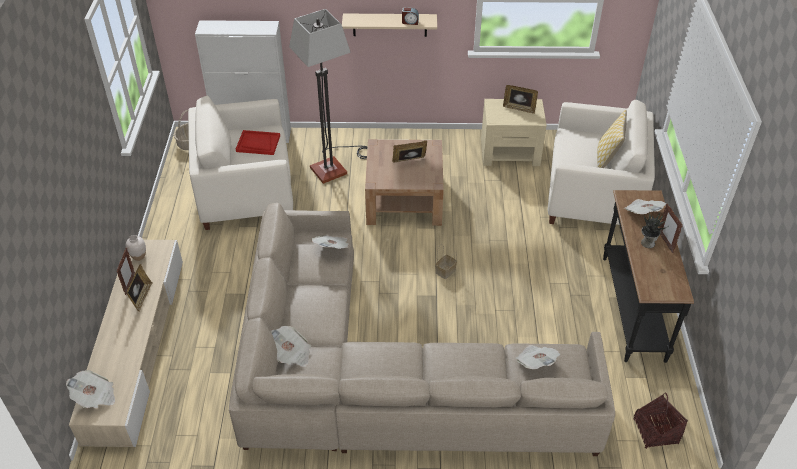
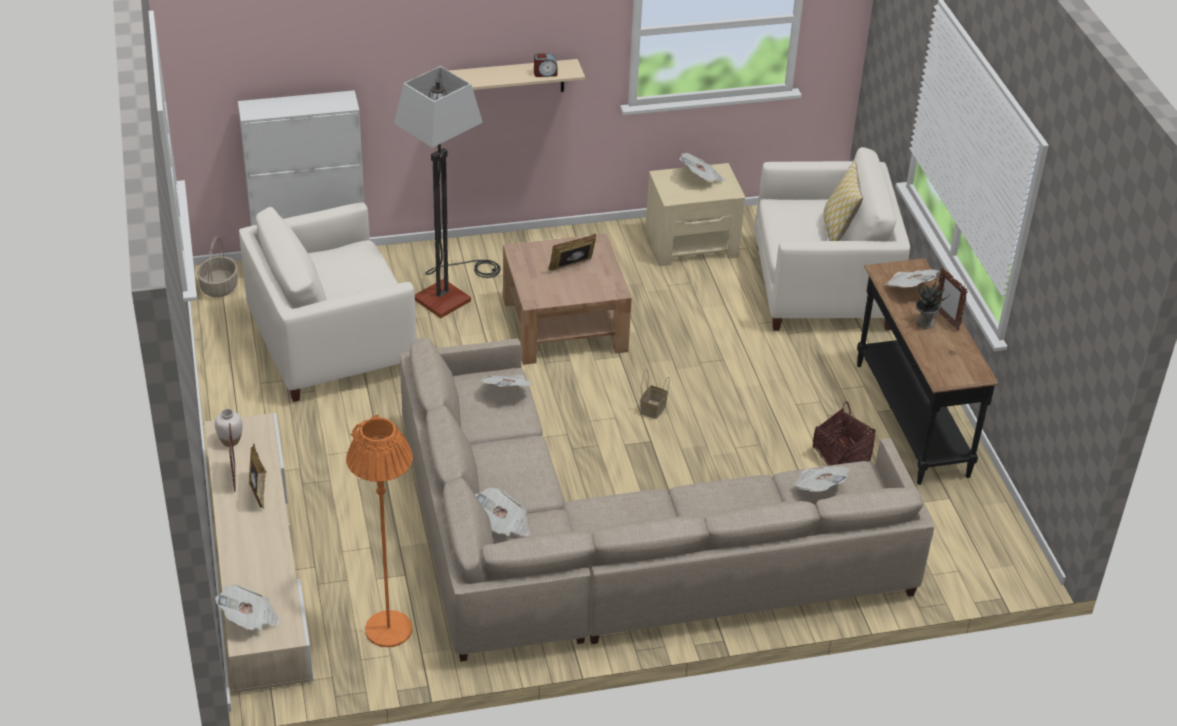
camera: 15 degrees left, 5 degrees down
red tray [236,130,280,155] -> none
picture frame [503,85,538,114] -> newspaper [679,153,725,182]
basket [634,393,688,449] -> basket moved to [812,401,875,466]
none -> orange floor lamp [346,415,413,647]

